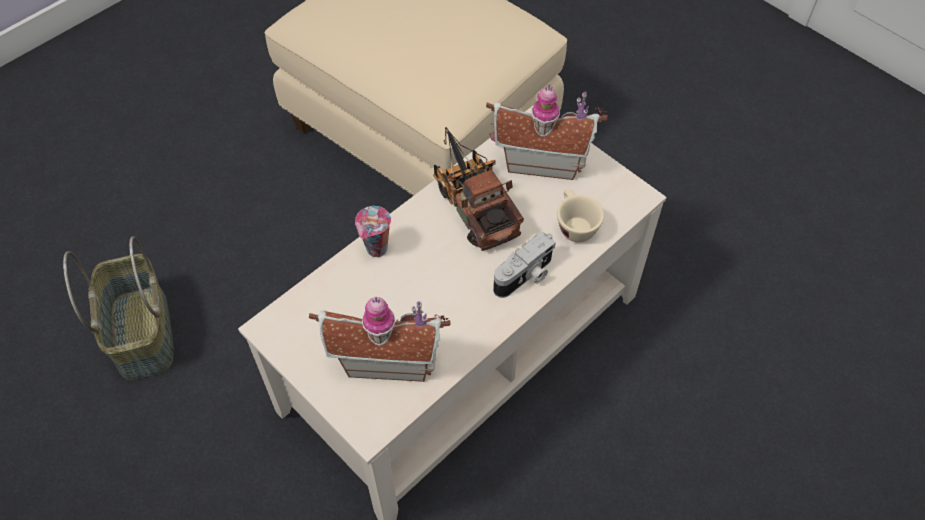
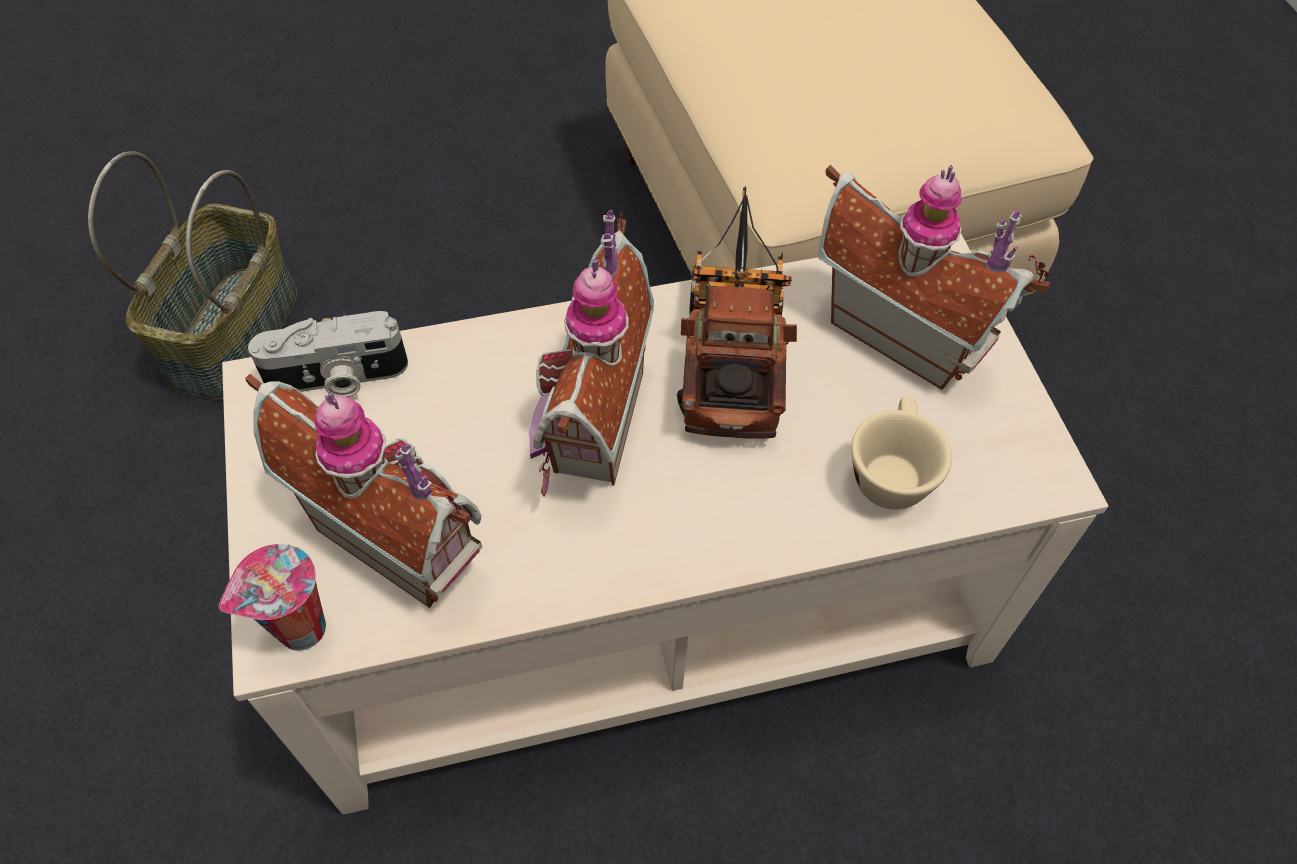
camera: 30 degrees right, 0 degrees up
cup [355,206,391,257] -> cup moved to [219,544,326,651]
camera [493,232,556,298] -> camera moved to [248,311,408,397]
none -> toy house [529,210,654,497]

